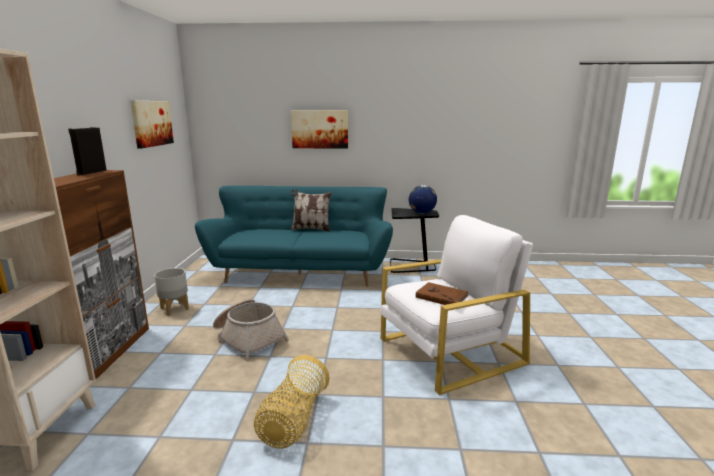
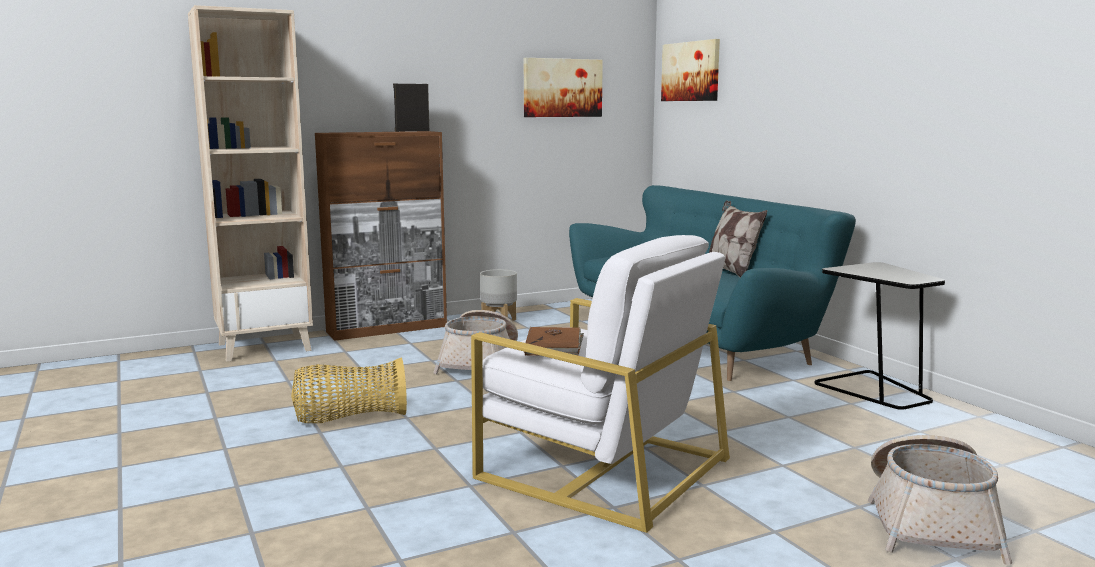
camera: 60 degrees right, 5 degrees down
picture [291,110,348,149] -> picture moved to [661,39,720,101]
globe [409,185,437,214] -> none
none -> basket [868,435,1012,565]

